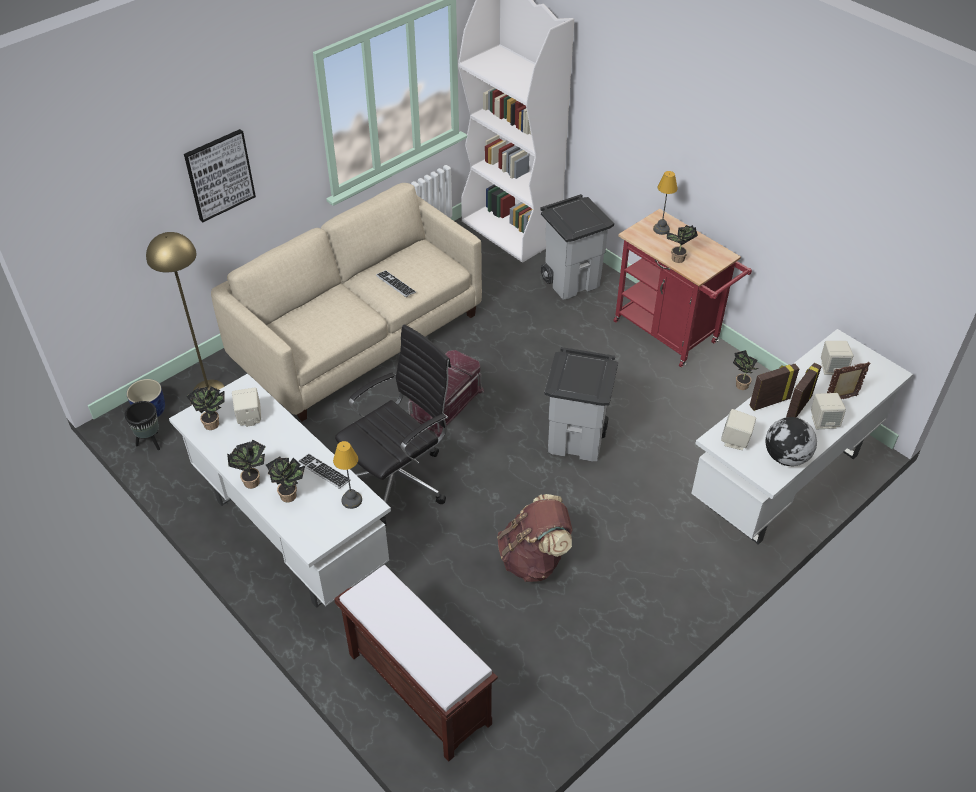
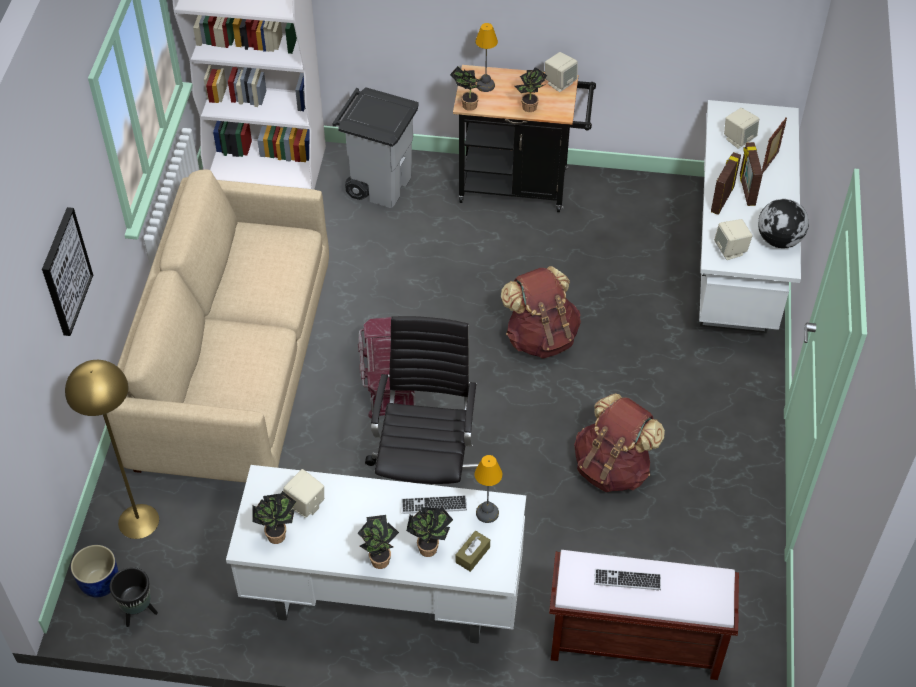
camera: 40 degrees left, 5 degrees up
keyboard [376,270,416,297] -> keyboard moved to [594,569,661,590]
grey trash can [544,347,618,461] -> brown backpack [501,266,581,358]
red cart [614,209,752,367] -> black cart [453,65,596,212]
potted plant [733,350,759,390] -> potted plant moved to [450,66,483,111]
beige speaker [811,393,846,429] -> beige speaker moved to [545,52,578,92]
none -> brown tissue box [455,531,490,572]

